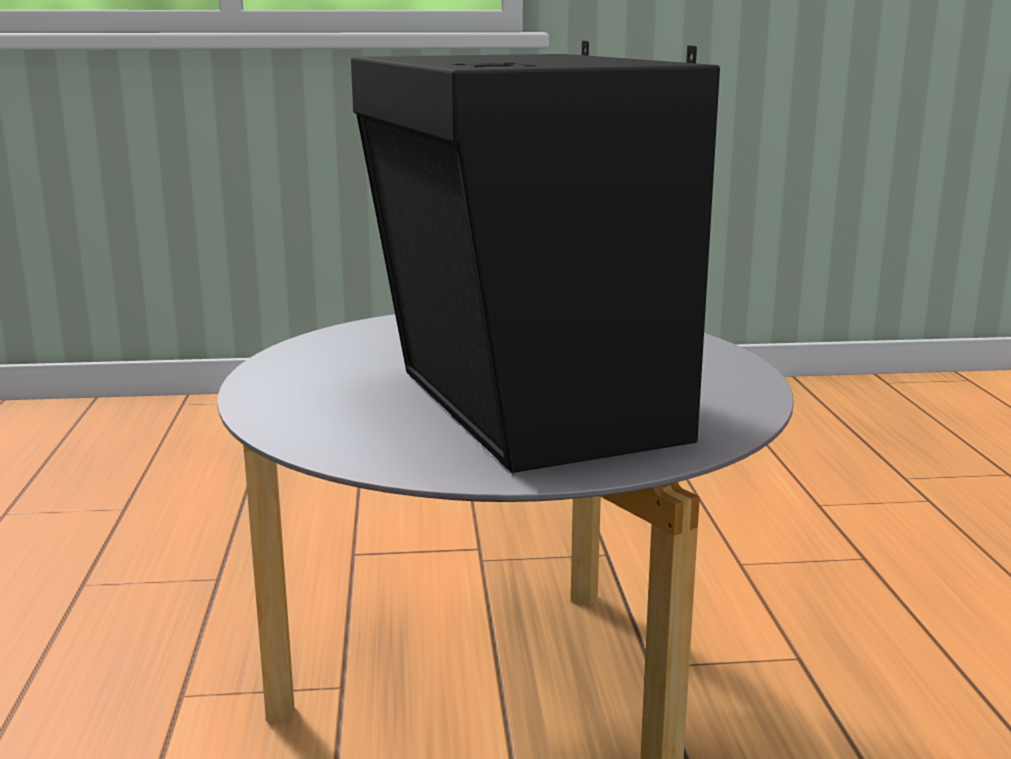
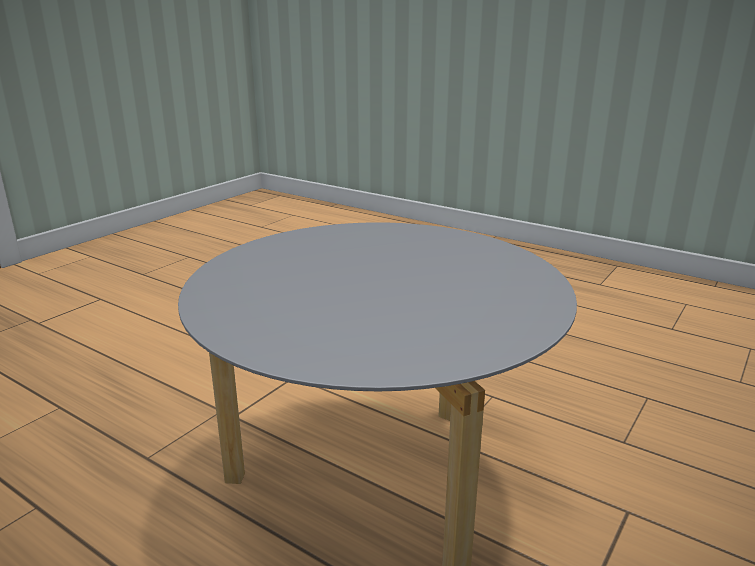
camera: 130 degrees right, 5 degrees up
black speaker [351,41,720,473] -> none

